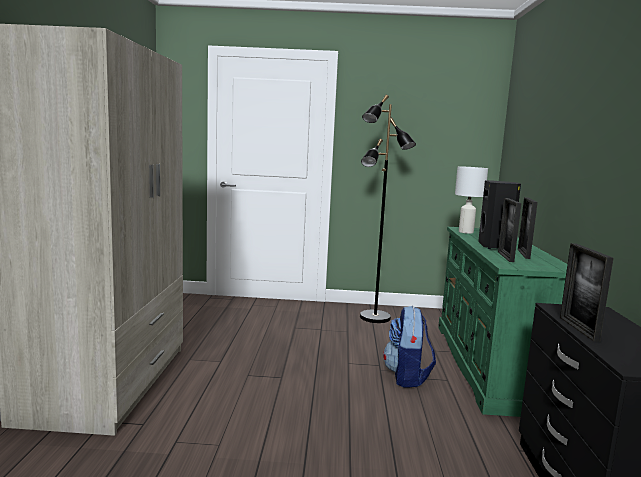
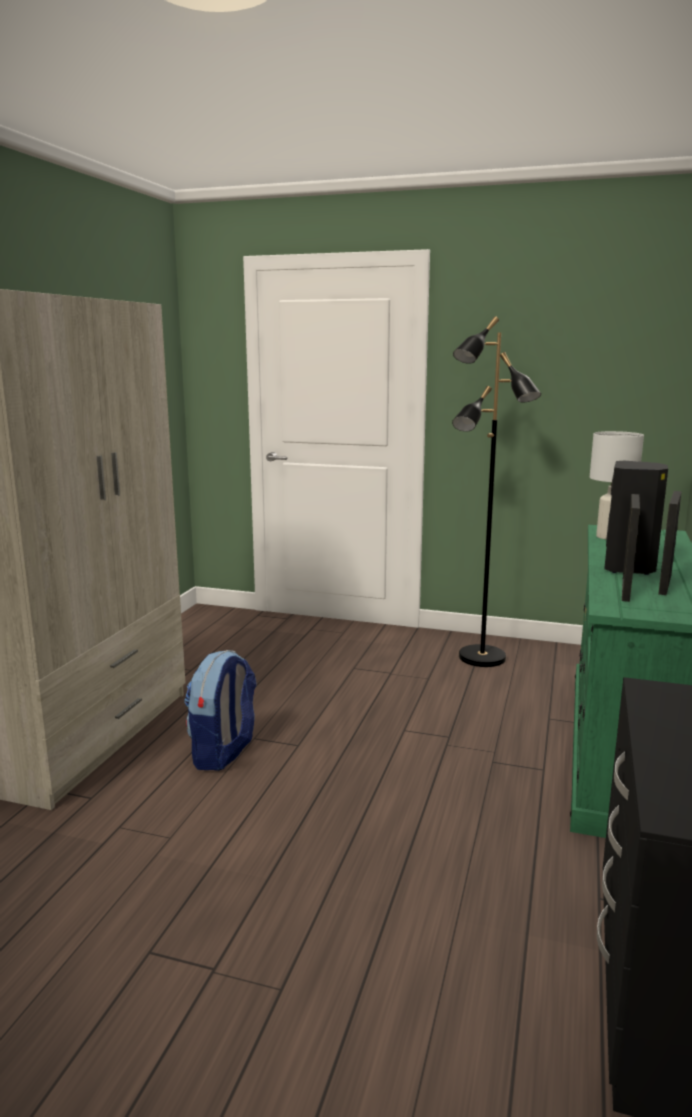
camera: 15 degrees right, 5 degrees up
backpack [383,306,436,388] -> backpack moved to [184,650,257,771]
picture frame [560,243,614,342] -> none

